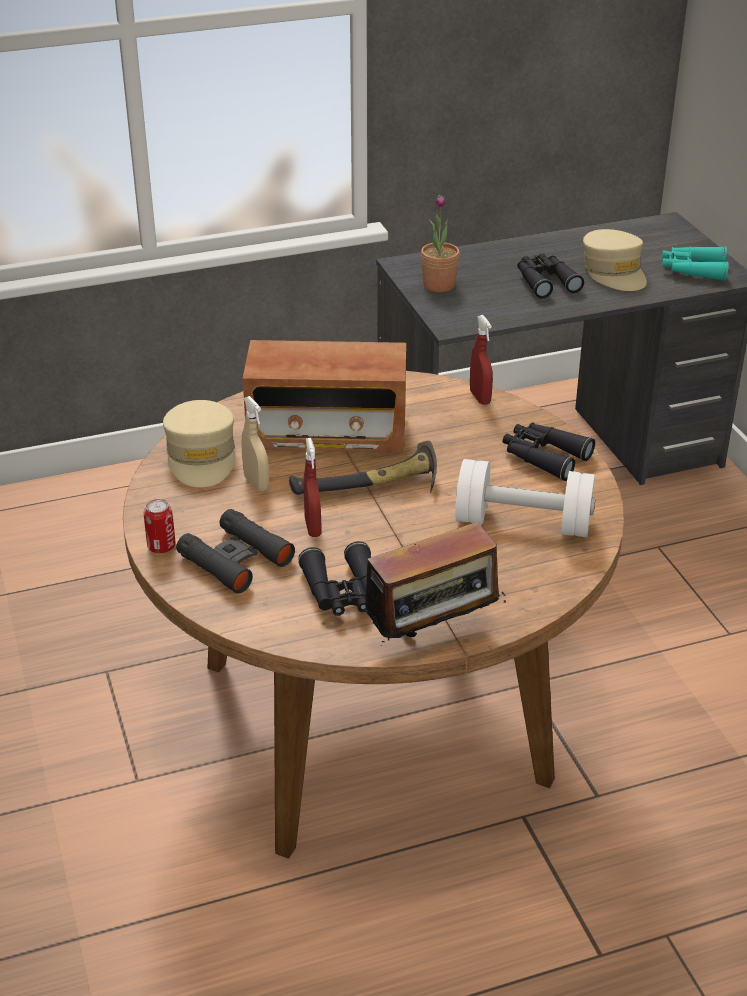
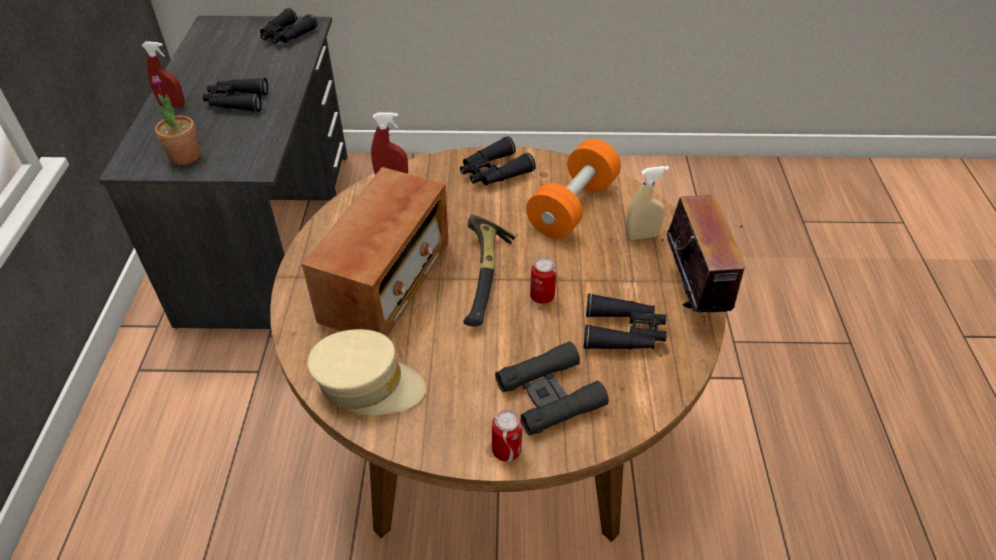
camera: 70 degrees left, 10 degrees up
beige spray bottle [241,396,269,492] -> beige spray bottle moved to [625,166,669,240]
red spray bottle [304,438,322,537] -> red spray bottle moved to [141,41,185,107]
white dumbbell [455,459,596,537] -> orange dumbbell [526,139,621,239]
beige cap [583,229,647,291] -> none
turquoise binoculars [662,246,728,281] -> black binoculars [260,8,318,44]
none -> can [530,257,557,304]

